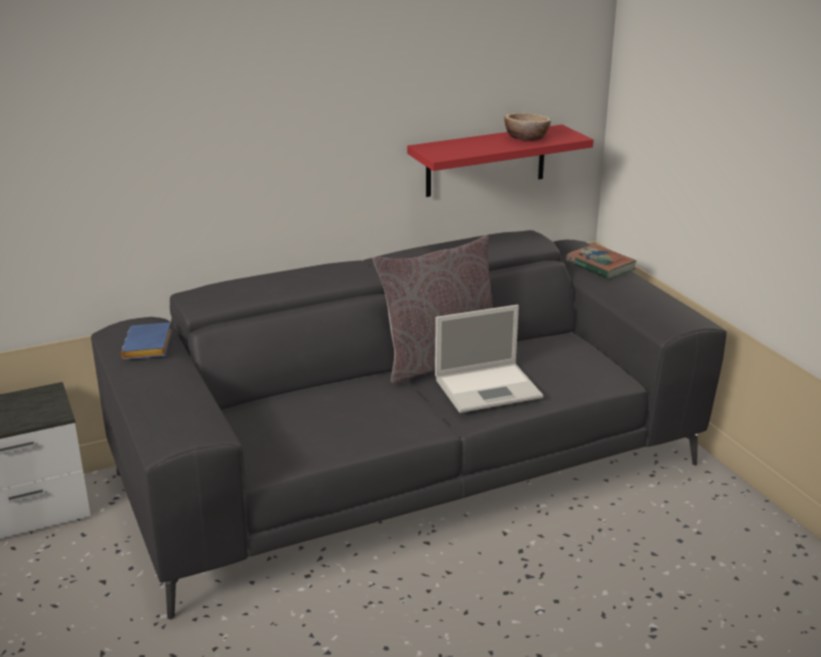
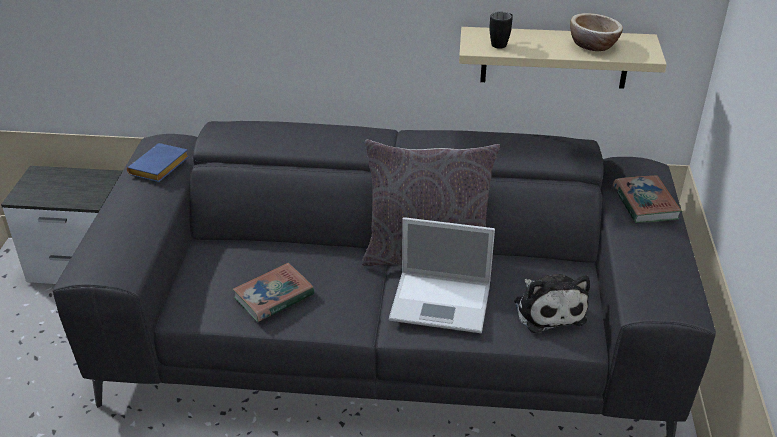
camera: 30 degrees right, 10 degrees up
red shelf [407,125,594,197] -> beige shelf [459,27,667,89]
none -> book [233,263,315,322]
none -> black mug [489,12,513,49]
none -> plush toy [514,274,590,333]

